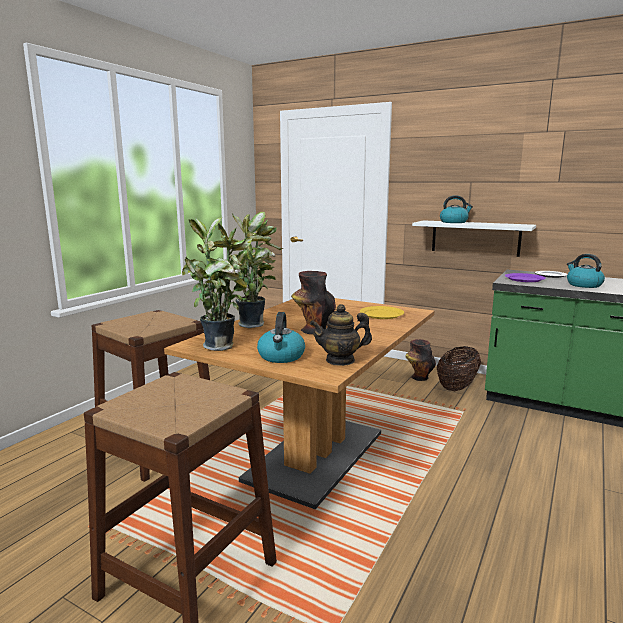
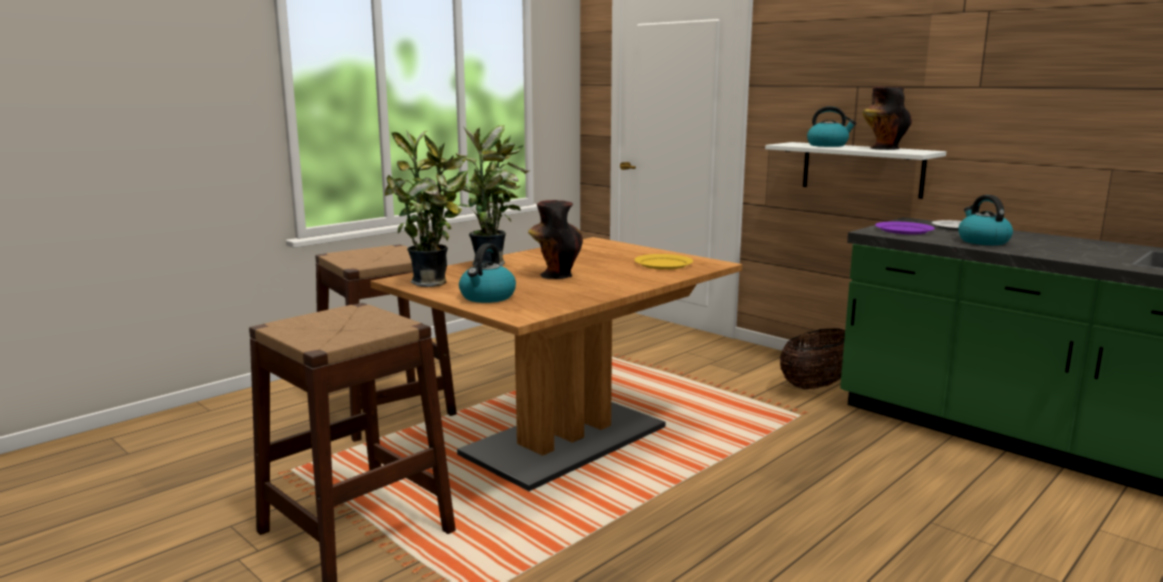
camera: 15 degrees right, 0 degrees up
teapot [310,304,372,366] -> none
vase [405,339,436,381] -> vase moved to [862,87,912,150]

